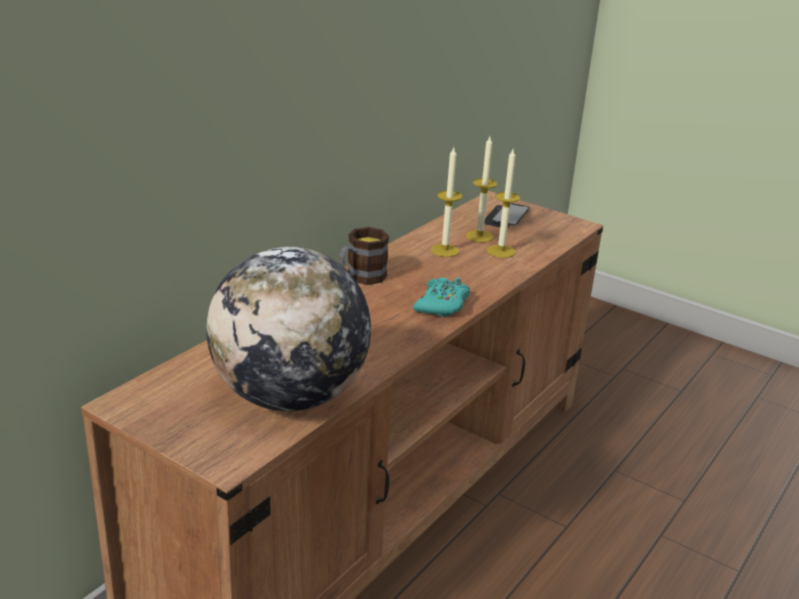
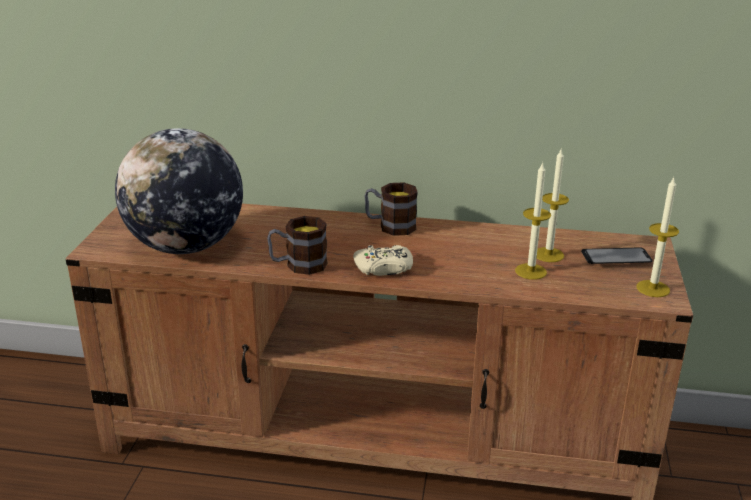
camera: 65 degrees right, 0 degrees up
turquoise game controller [413,277,470,317] -> beige game controller [353,245,413,276]
candle [431,148,462,257] -> candle moved to [636,178,679,297]
none -> mug [267,216,327,275]

